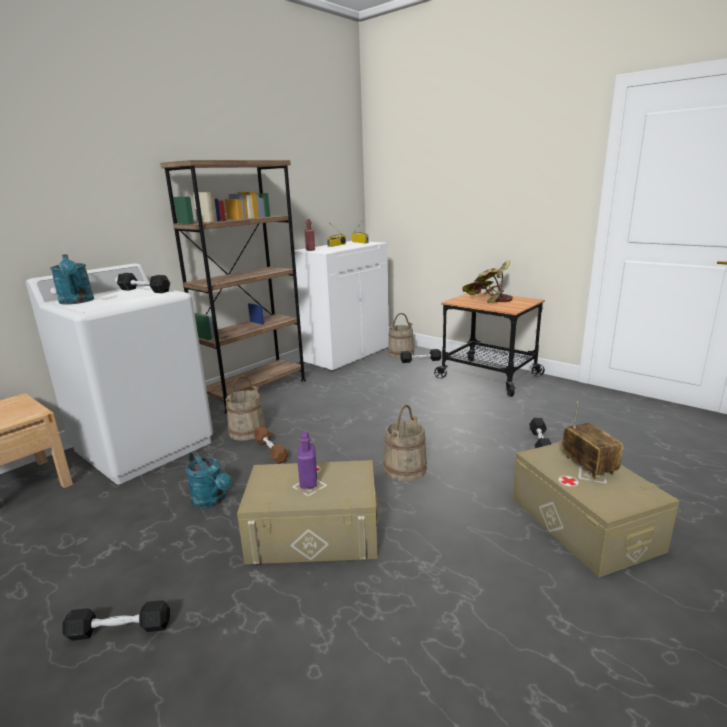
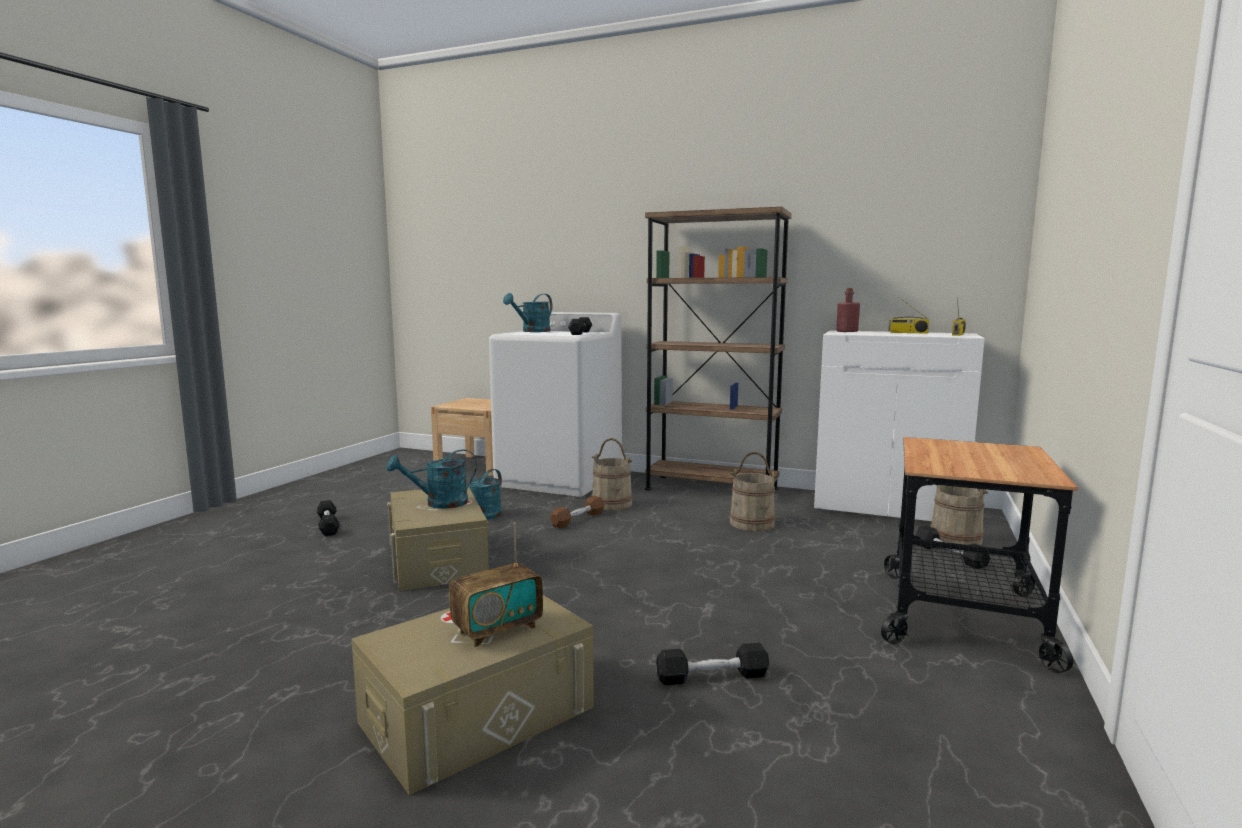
camera: 70 degrees right, 10 degrees down
purple bottle [297,432,317,489] -> turquoise watering can [386,449,477,509]
beige bucket [383,405,427,481] -> beige bucket moved to [730,452,778,531]
potted plant [463,260,513,303] -> none

